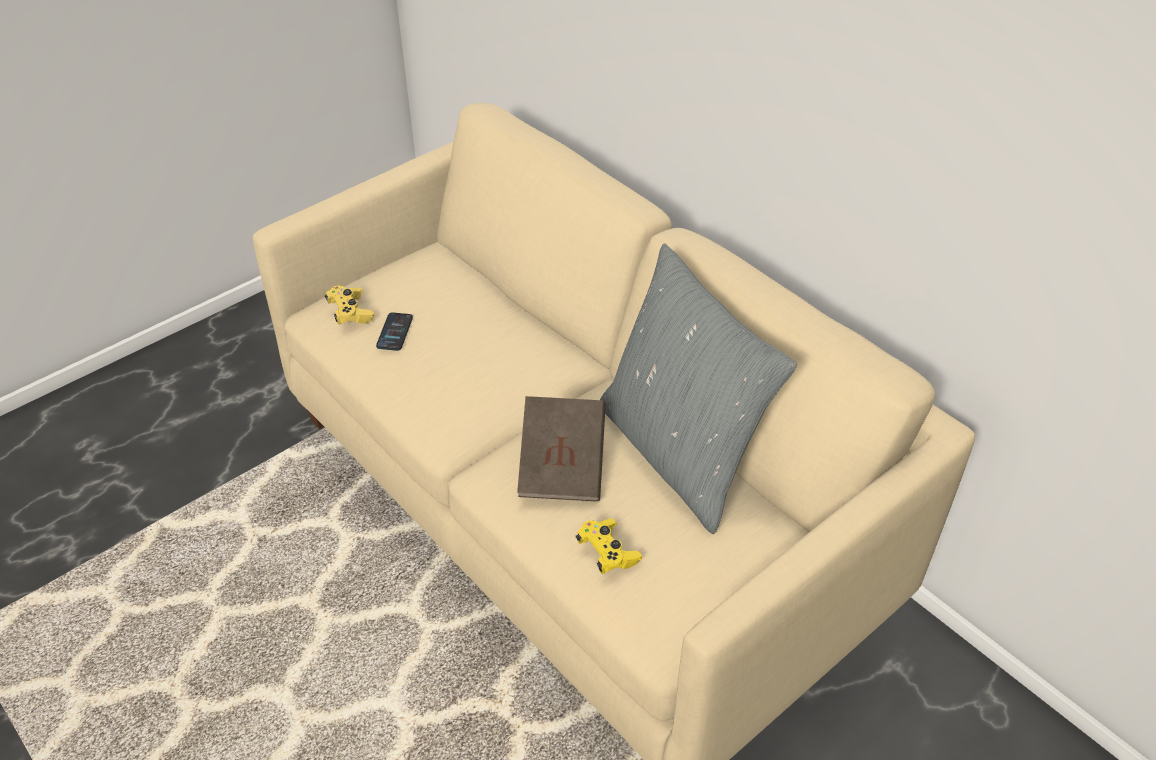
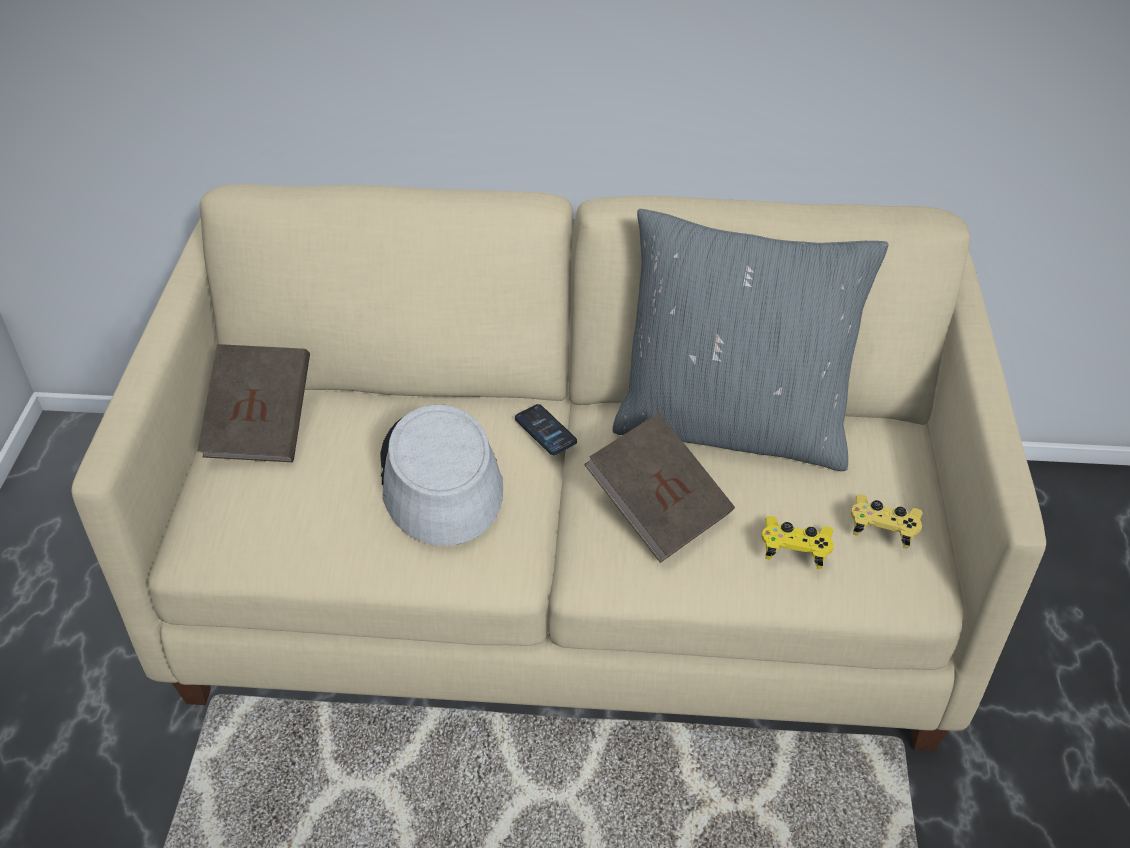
camera: 45 degrees left, 0 degrees up
yellow game controller [325,285,374,325] -> yellow game controller moved to [851,494,923,549]
phone [376,312,413,351] -> phone moved to [515,404,577,455]
none -> brown book [198,344,310,462]
none -> grey hat [380,404,503,546]

